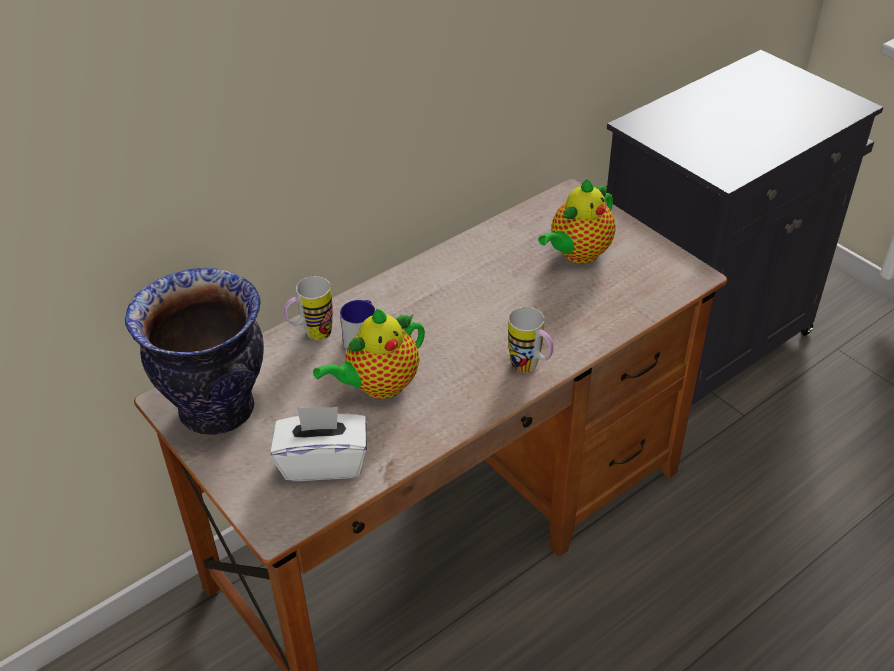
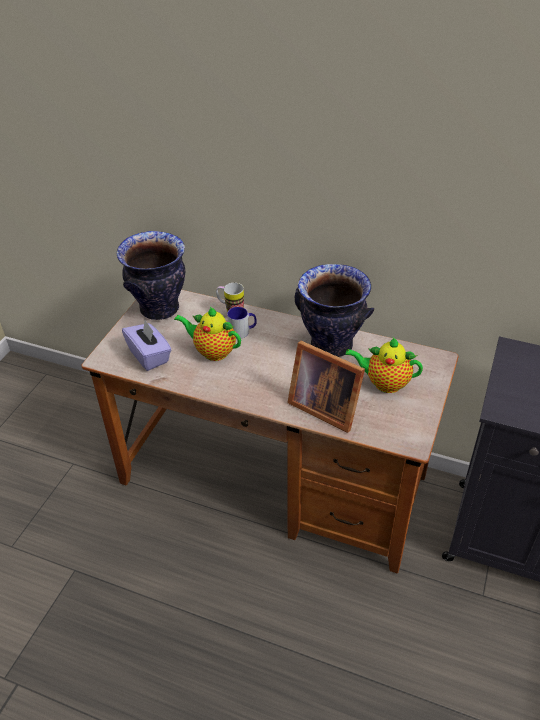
camera: 60 degrees right, 0 degrees up
white tissue box [271,407,367,481] -> purple tissue box [122,320,171,371]
mug [508,307,554,372] -> none
none -> picture frame [287,341,365,433]
none -> vase [295,264,374,357]

